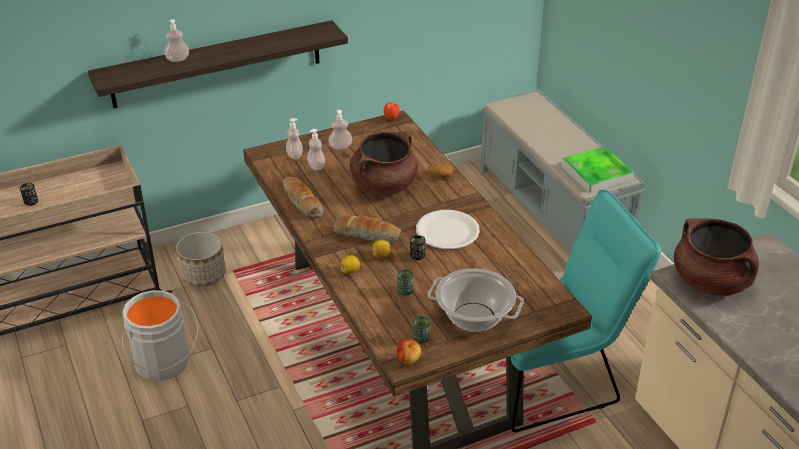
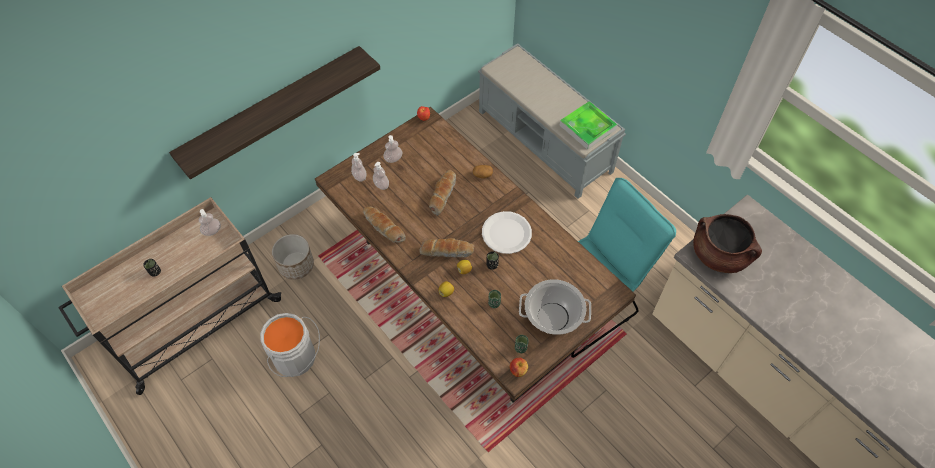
camera: 15 degrees left, 20 degrees up
soap dispenser [164,19,189,62] -> soap dispenser moved to [199,209,221,236]
brown cooking pot [350,131,418,195] -> bread [429,170,456,216]

